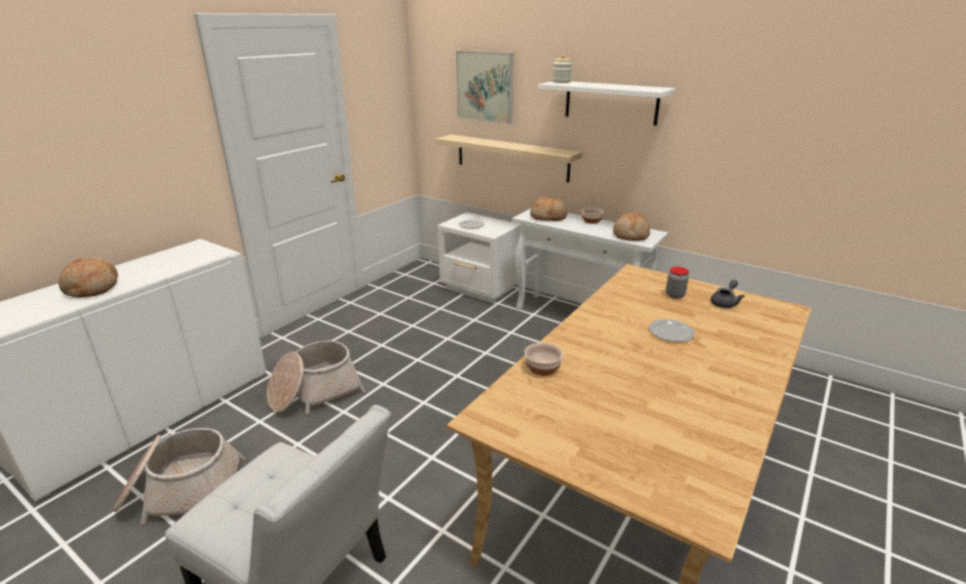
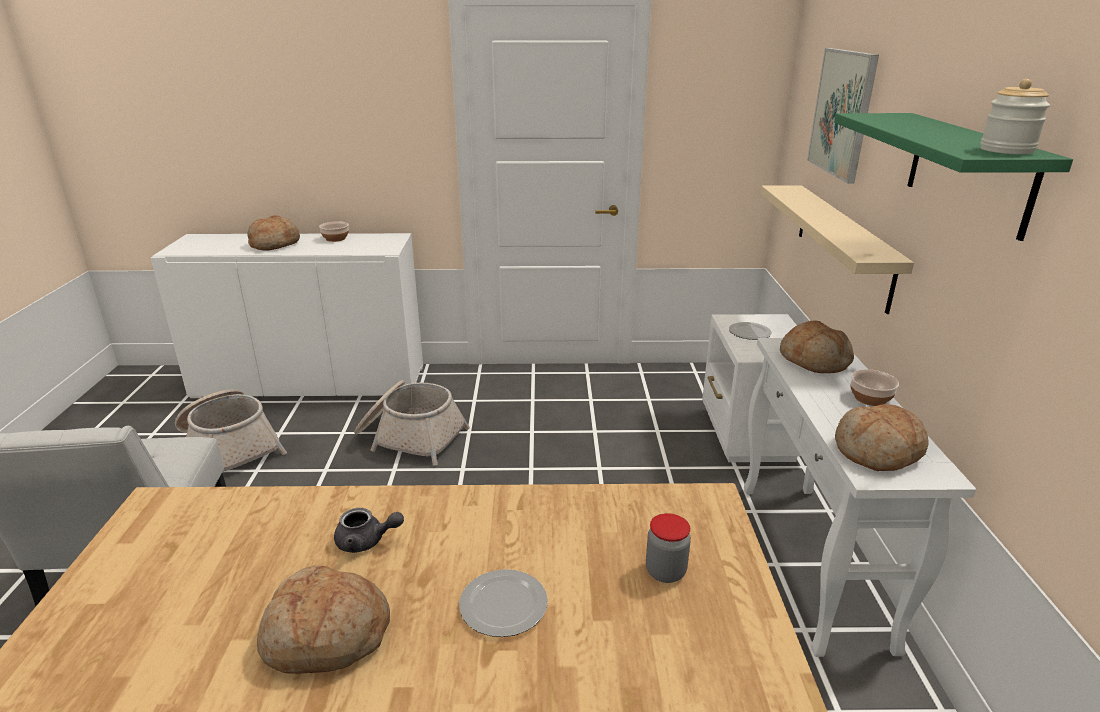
camera: 55 degrees right, 0 degrees up
bowl [524,343,563,376] -> bowl moved to [319,221,349,242]
white shelf [538,81,676,126] -> green shelf [834,113,1073,241]
jar [552,55,572,83] -> jar moved to [980,79,1050,154]
grey teapot [711,280,745,308] -> grey teapot moved to [334,508,404,553]
none -> bread [257,565,390,674]

